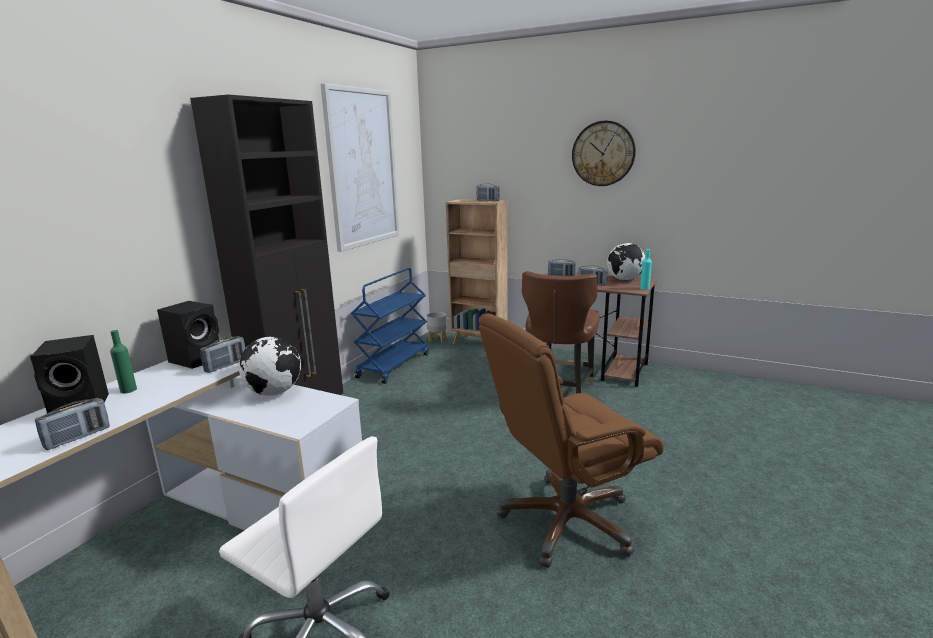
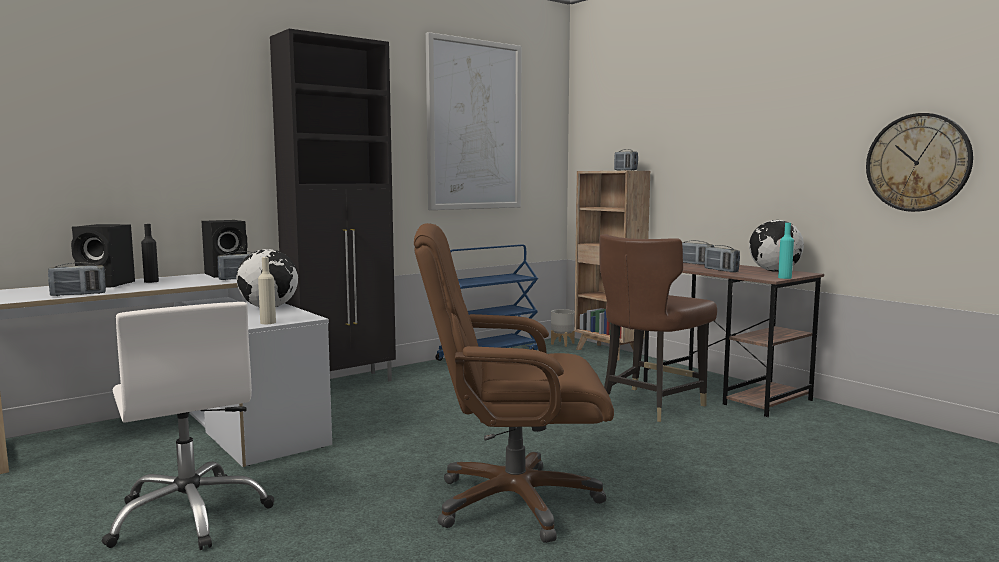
camera: 25 degrees right, 10 degrees down
green bottle [110,330,137,393] -> black bottle [141,224,159,283]
wall clock [572,121,636,186] -> wall clock moved to [866,113,973,212]
none -> beige bottle [258,257,276,324]

